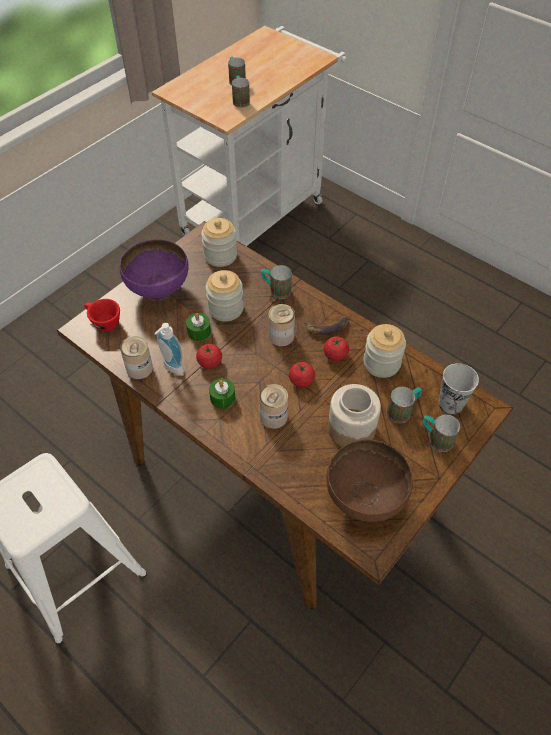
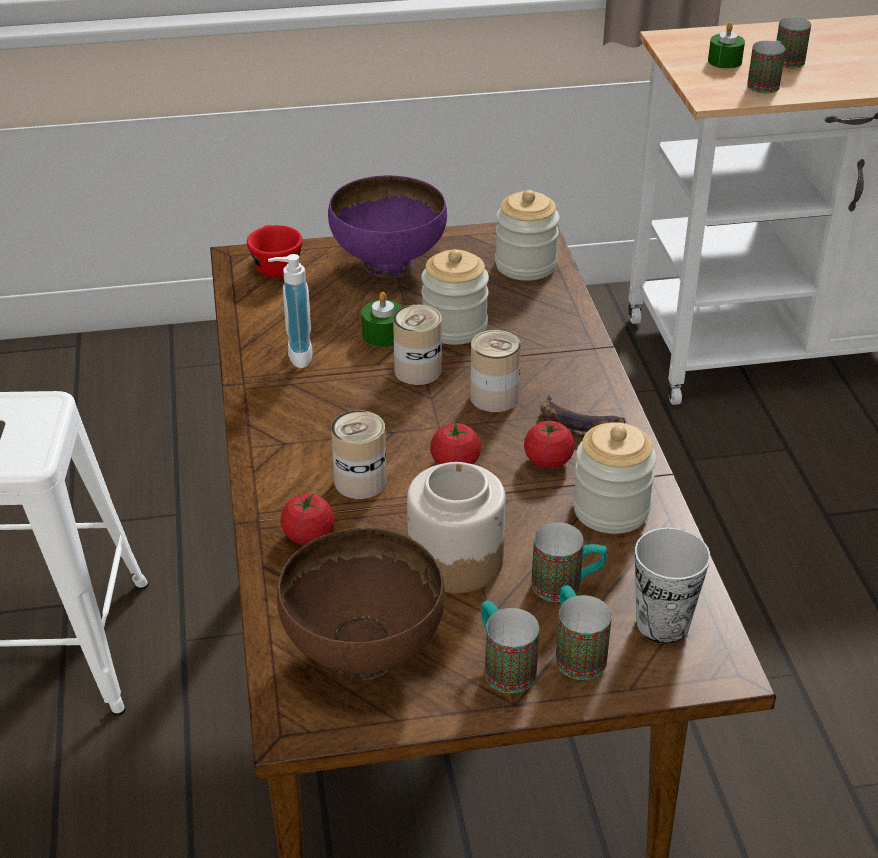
camera: 40 degrees right, 15 degrees down
can [120,336,153,379] -> can moved to [393,305,442,385]
tomato [196,344,222,369] -> tomato moved to [280,493,335,545]
green candle [209,378,235,409] -> green candle moved to [708,22,745,69]
mug [261,265,292,299] -> mug moved to [481,601,539,693]

